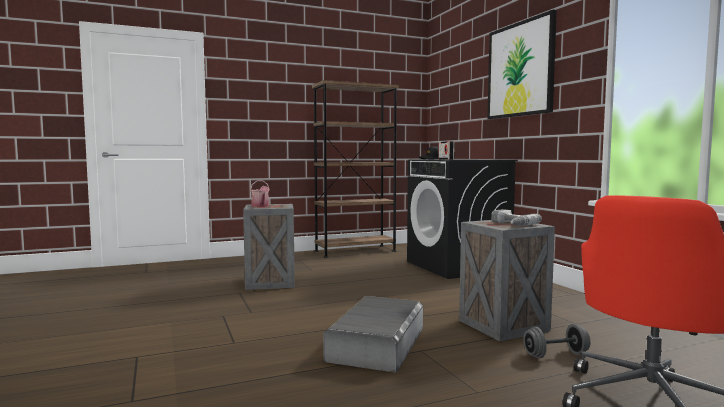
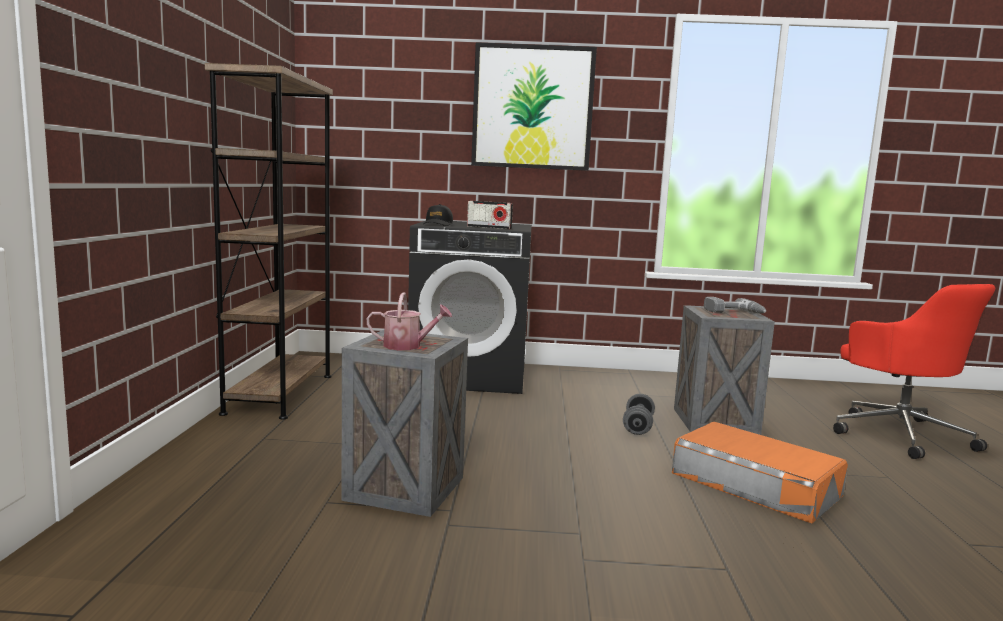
camera: 65 degrees left, 5 degrees up
grey storage box [323,296,423,372] -> orange storage box [672,421,848,523]
grey dumbbell [523,324,591,358] -> grey dumbbell moved to [623,394,655,435]

